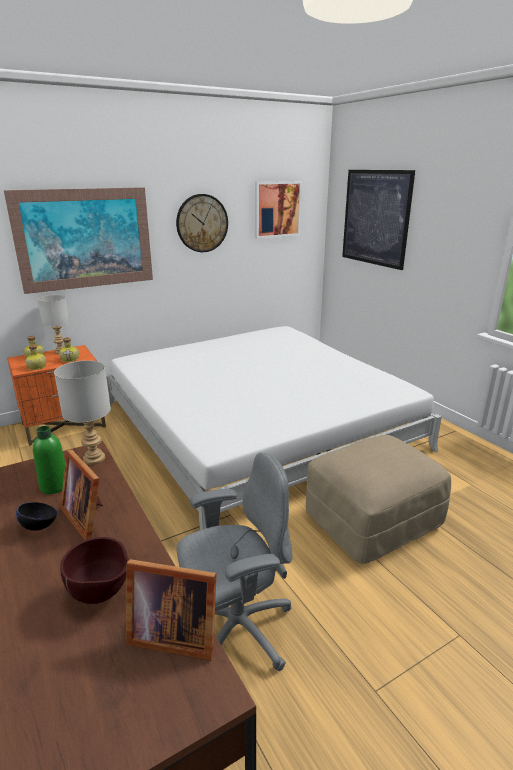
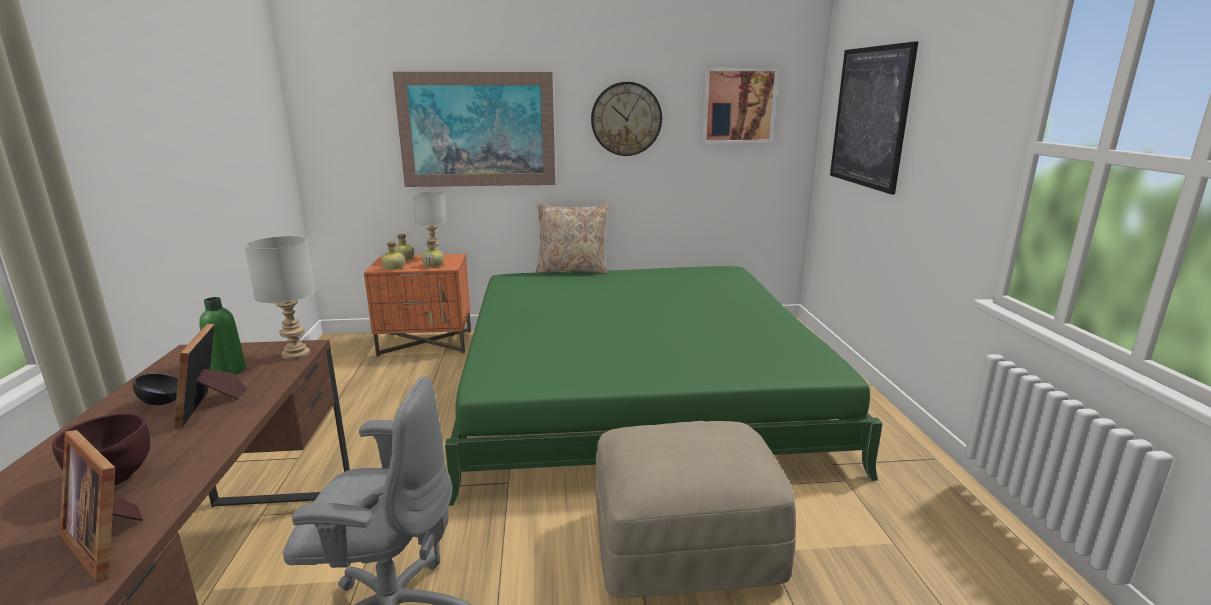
camera: 25 degrees right, 5 degrees down
white bed [106,326,442,530] -> green bed [445,266,883,506]
none -> beige pillow [536,204,609,274]

